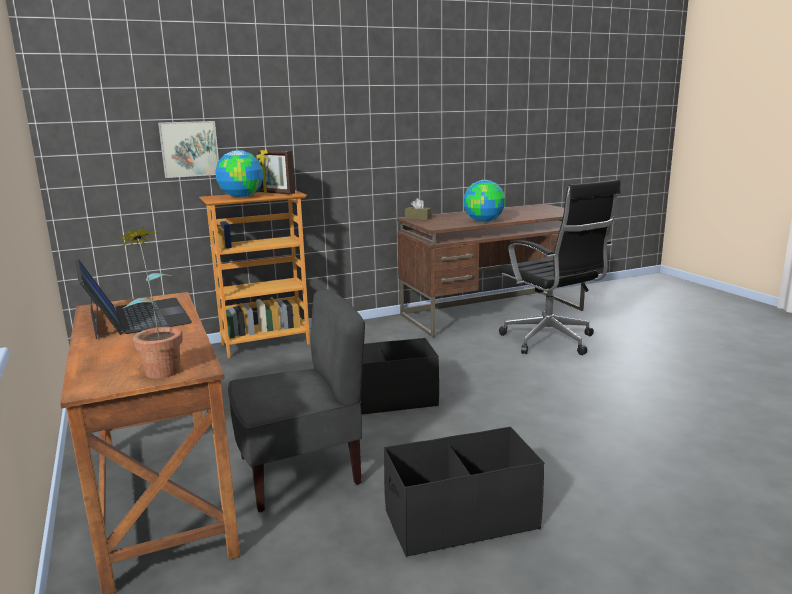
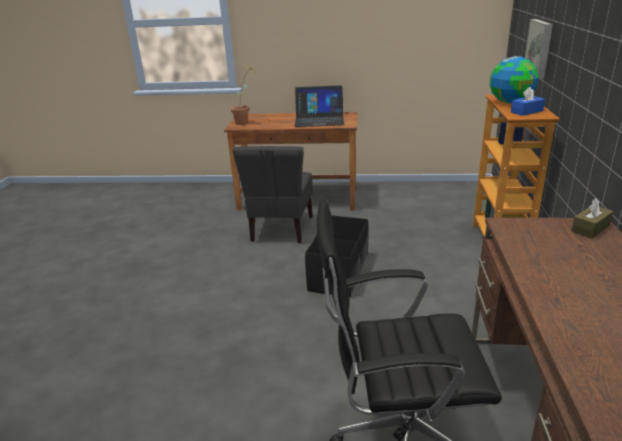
camera: 120 degrees right, 10 degrees up
picture frame [256,149,295,194] -> blue tissue box [511,87,545,116]
black storage box [384,427,544,557] -> none
globe [463,180,505,222] -> none

